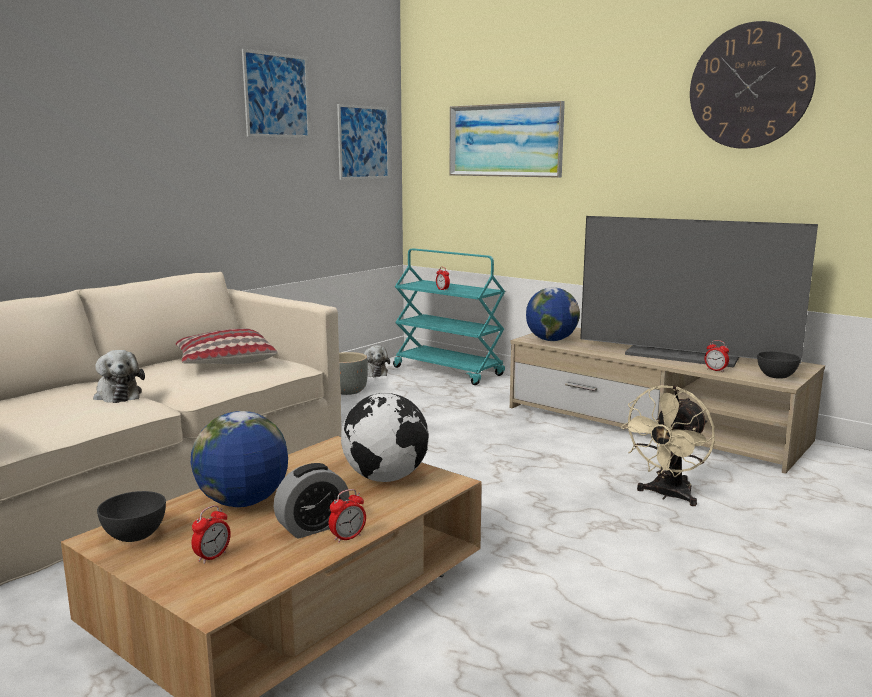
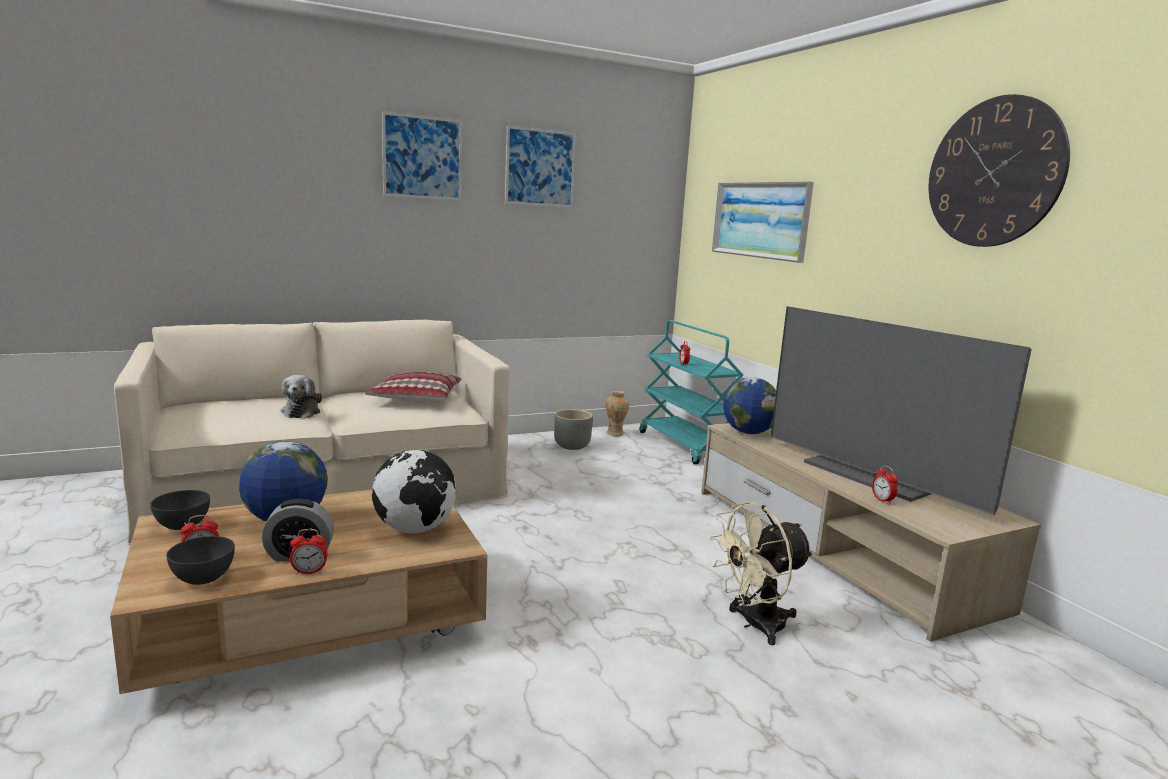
camera: 25 degrees right, 0 degrees up
picture [337,104,389,180] -> picture moved to [382,111,462,201]
plush toy [364,345,390,377] -> vase [606,391,629,436]
grey bowl [757,351,801,379] -> grey bowl moved to [166,536,235,585]

